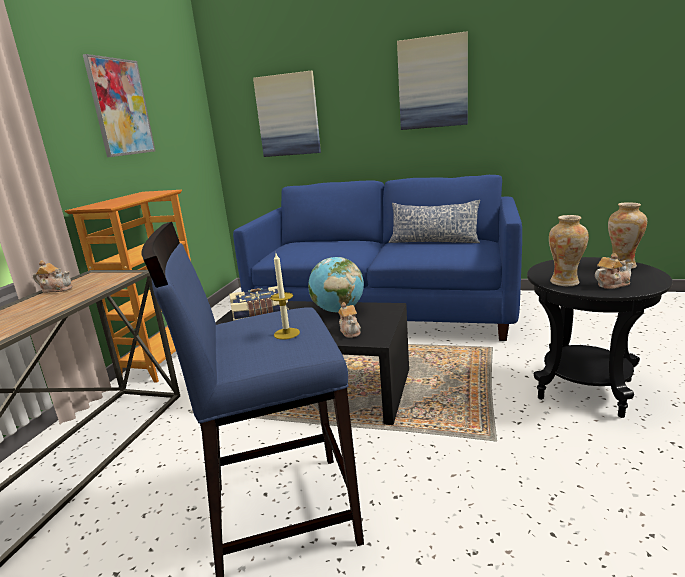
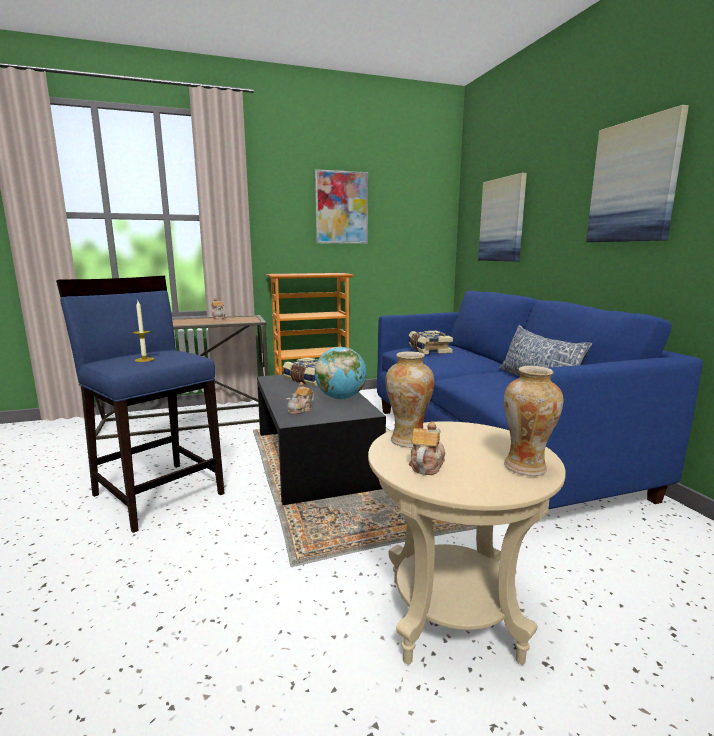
camera: 55 degrees right, 5 degrees down
black side table [527,257,673,418] -> beige side table [368,421,566,664]
teapot [595,253,633,289] -> teapot turned 105 degrees counterclockwise [409,421,445,475]
none -> book [409,331,453,354]

